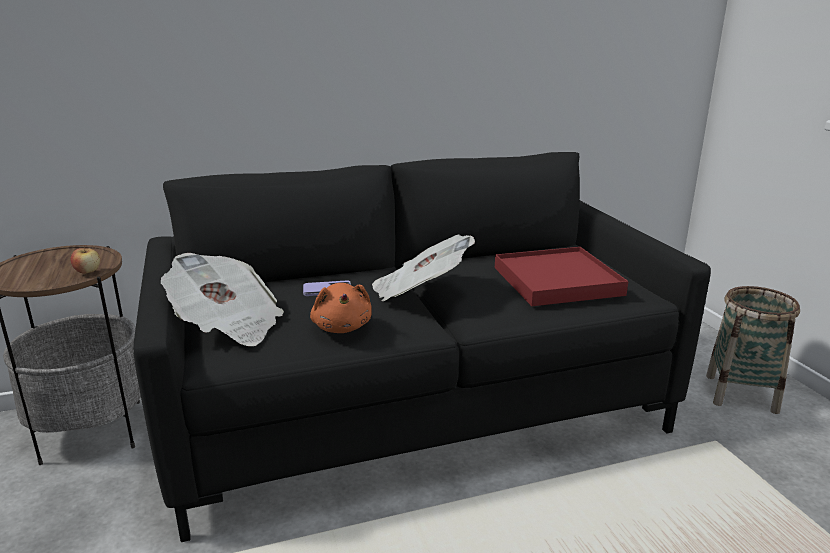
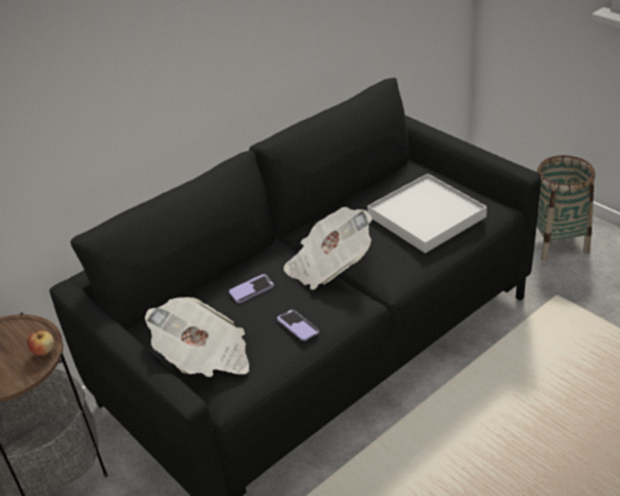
camera: 20 degrees left, 15 degrees up
orange plush toy [310,283,372,333] -> phone [277,310,319,341]
red tray [495,247,628,306] -> white tray [367,174,487,253]

